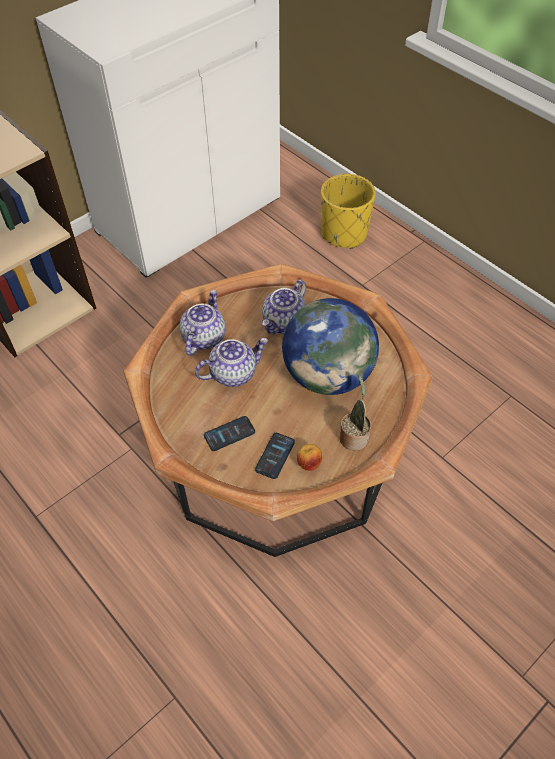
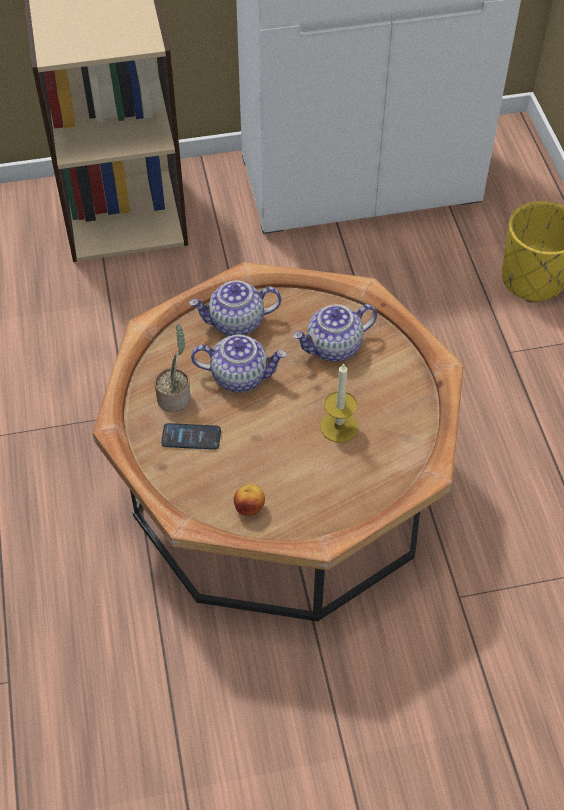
camera: 30 degrees right, 0 degrees up
teapot [180,290,225,356] -> teapot turned 150 degrees counterclockwise [189,280,281,336]
phone [255,433,295,479] -> none
globe [282,298,379,395] -> candle [320,363,358,443]
potted plant [340,375,371,451] -> potted plant moved to [154,324,191,412]

